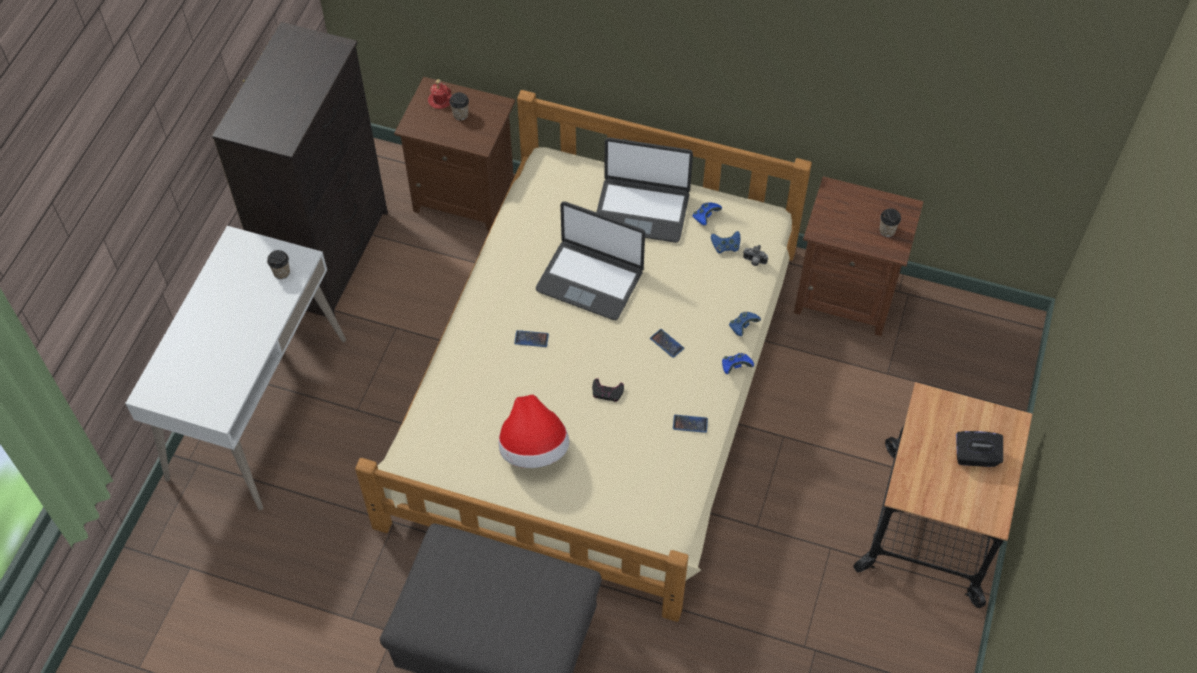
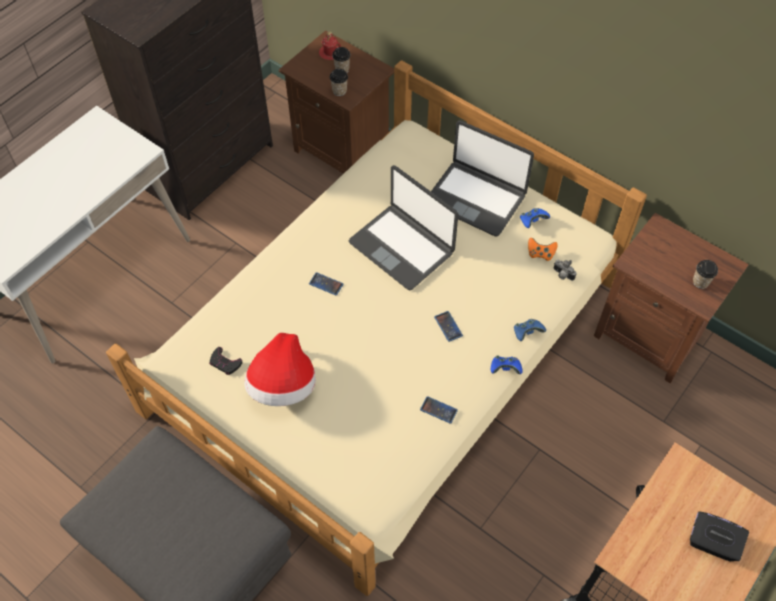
camera: 20 degrees right, 0 degrees up
cup [267,250,290,279] -> cup moved to [330,69,348,96]
black game controller [592,378,624,402] -> black game controller moved to [209,347,243,375]
blue game controller [711,231,740,253] -> orange game controller [528,238,558,261]

